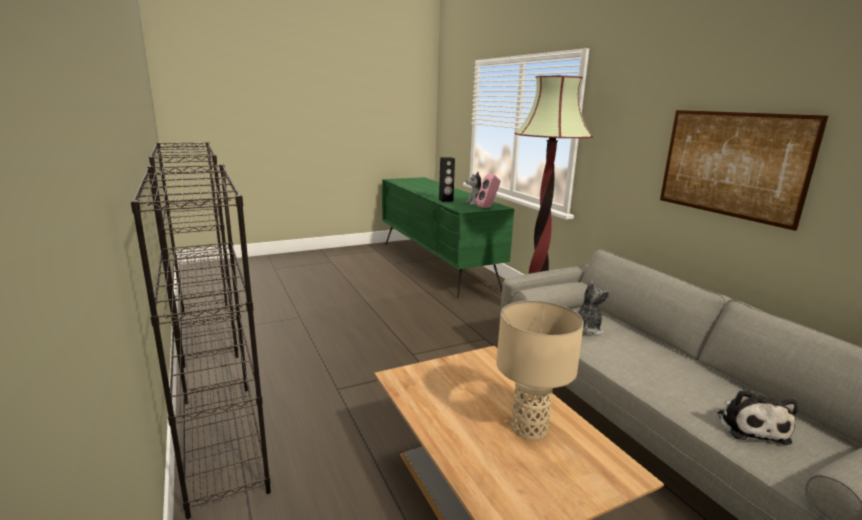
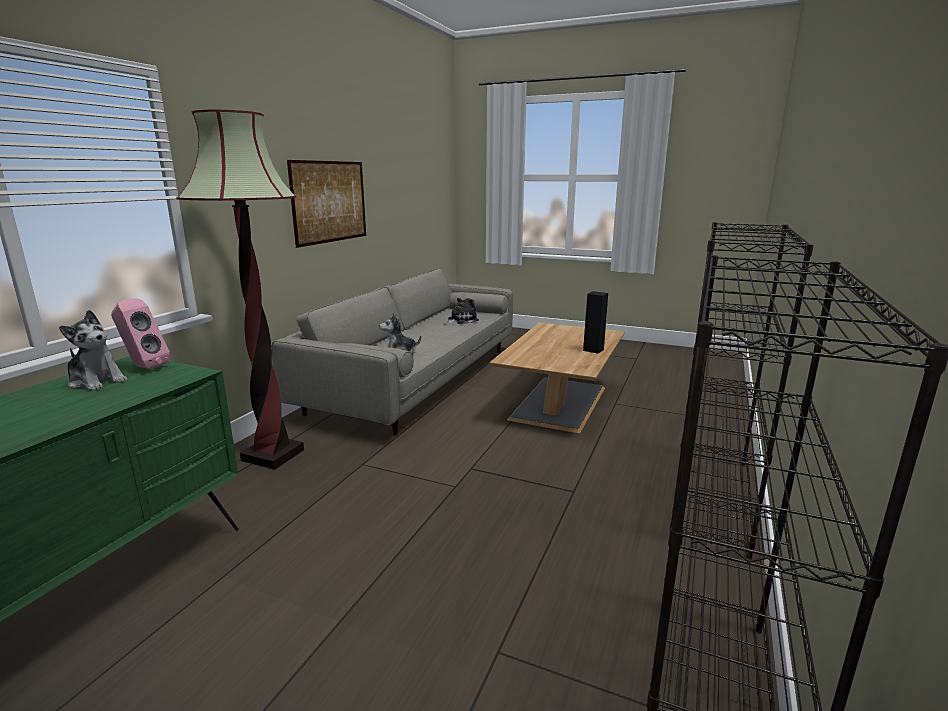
camera: 130 degrees left, 0 degrees up
black speaker [439,157,455,202] -> black speaker moved to [583,291,608,354]
beige table lamp [496,301,584,440] -> none

